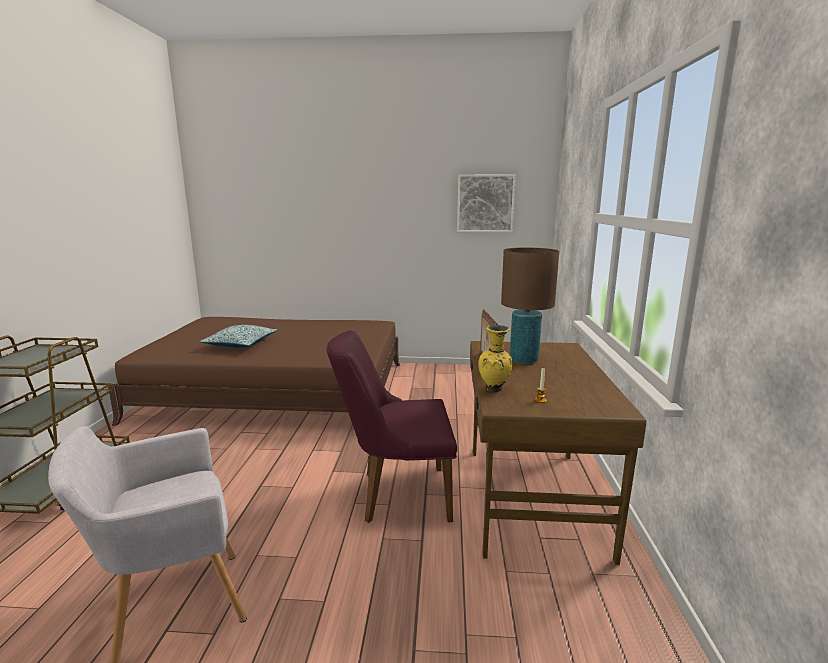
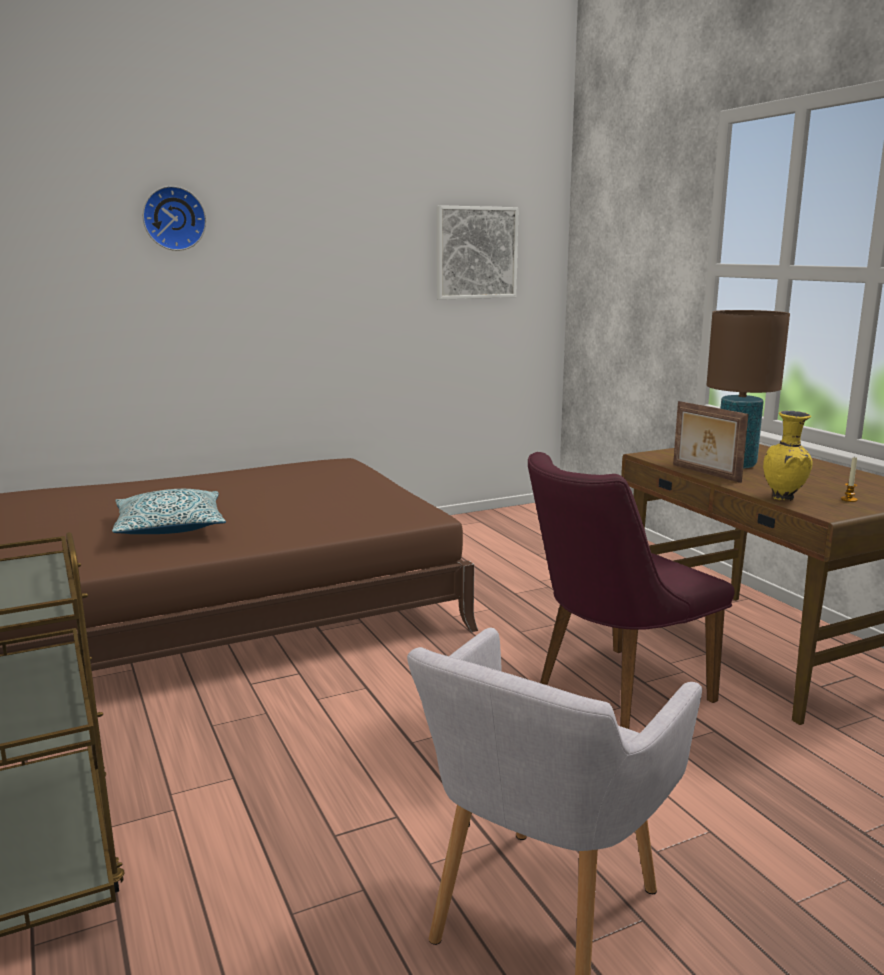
camera: 30 degrees left, 0 degrees up
none -> wall clock [142,186,206,251]

